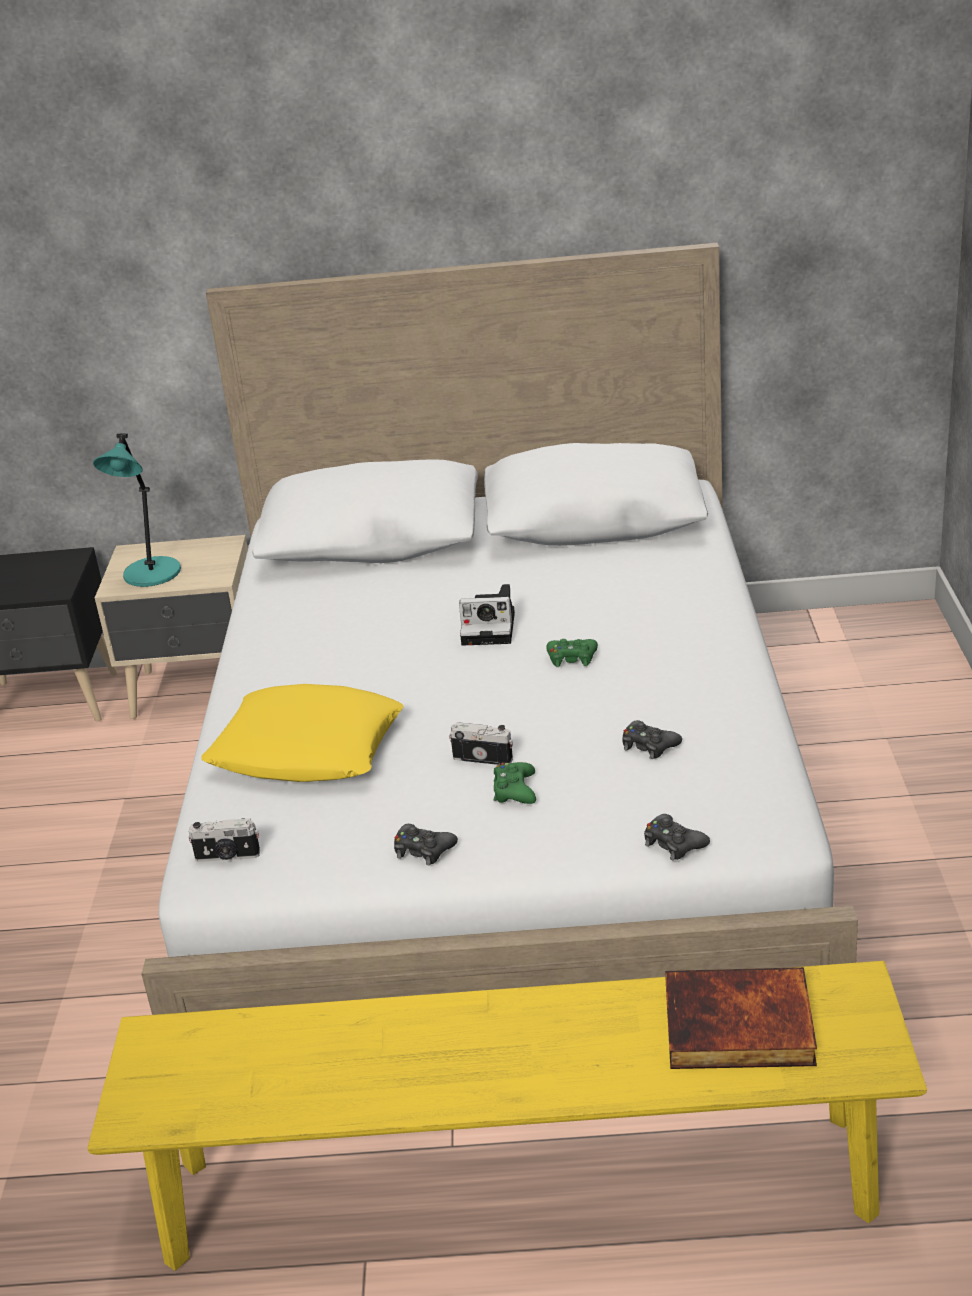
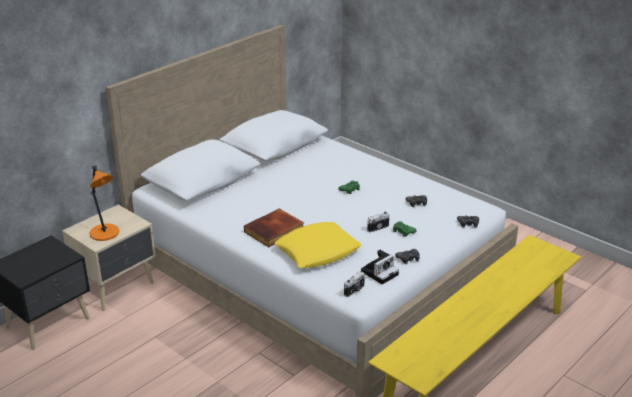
camera: 50 degrees left, 0 degrees up
turquoise table lamp [93,433,181,587] -> orange table lamp [90,165,119,241]
camera [459,584,515,646] -> camera moved to [361,250,399,285]
book [665,967,817,1069] -> book moved to [244,209,304,247]

